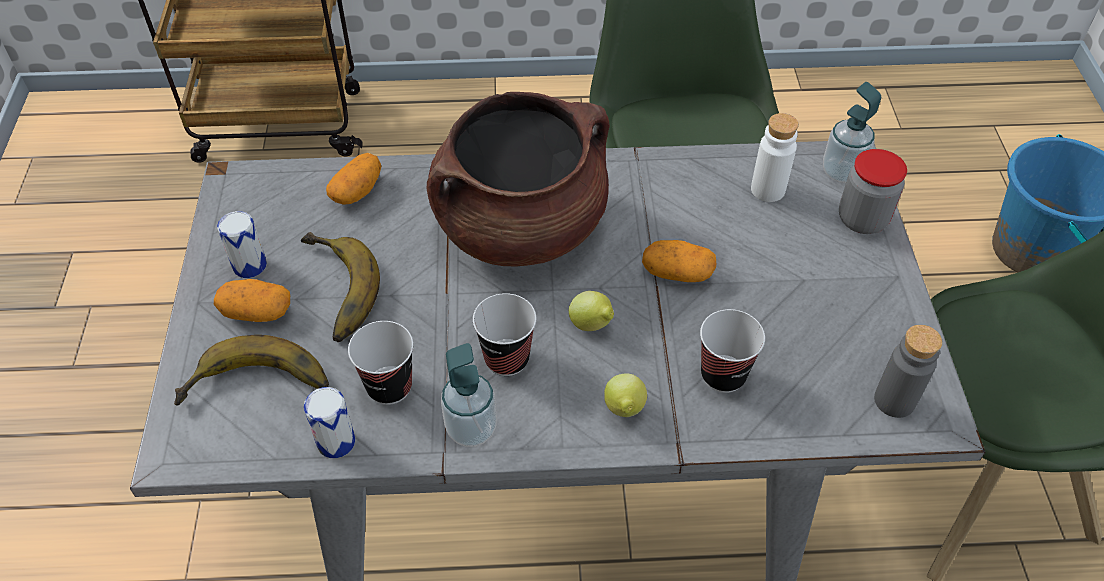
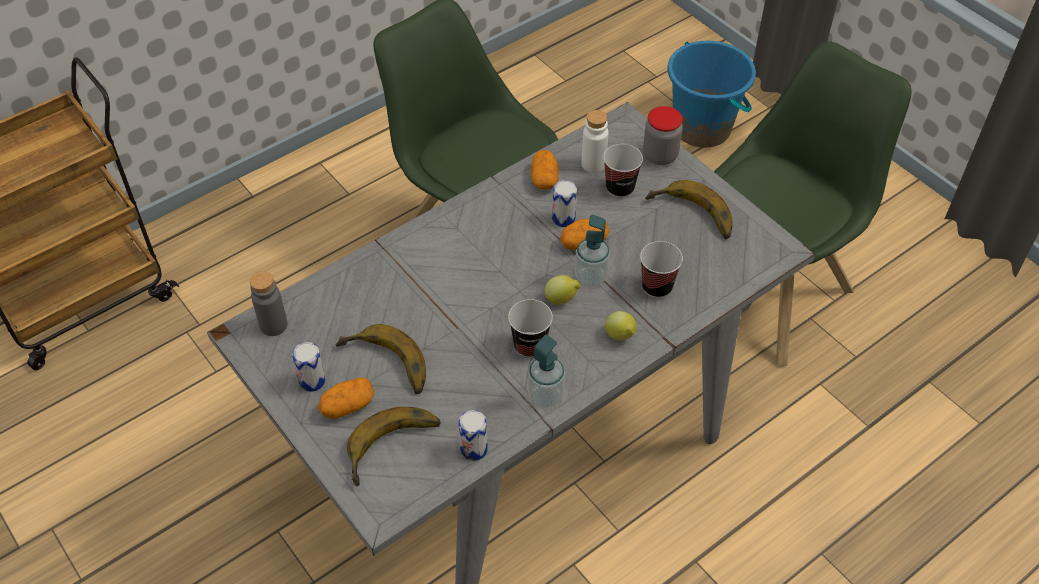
camera: 35 degrees left, 0 degrees up
potato [326,153,381,205] -> potato moved to [531,150,559,190]
cup [348,321,414,405] -> cup moved to [603,144,643,198]
brown cooking pot [427,92,610,266] -> none
soap dispenser [823,82,881,183] -> soap dispenser moved to [575,214,610,287]
grey bottle [874,325,942,418] -> grey bottle moved to [250,271,288,336]
none -> can [552,180,577,227]
none -> banana [645,180,733,239]

